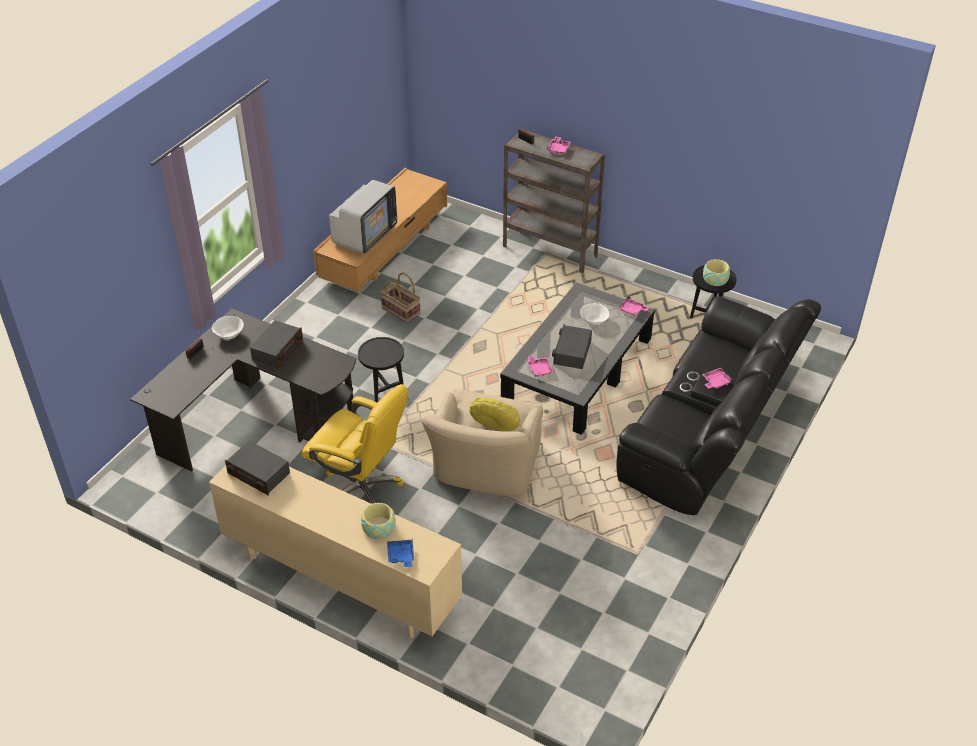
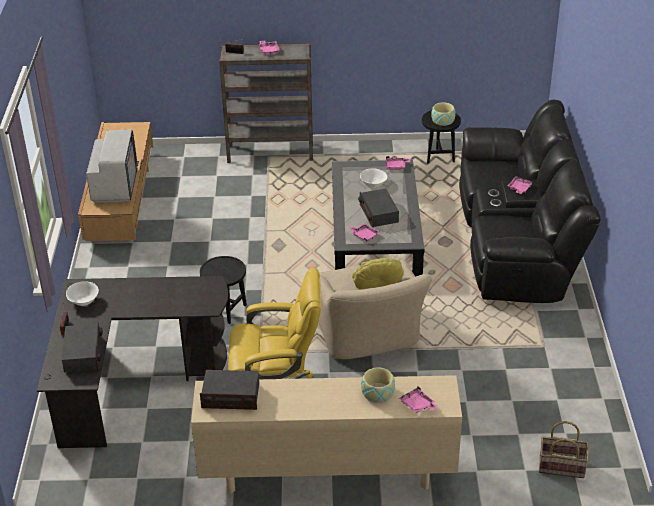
camera: 30 degrees left, 5 degrees down
radio [250,320,303,369] -> radio moved to [62,322,103,372]
basket [380,273,420,323] -> basket moved to [539,421,589,478]
blue tray [387,540,414,567] -> pink tray [399,386,437,413]

